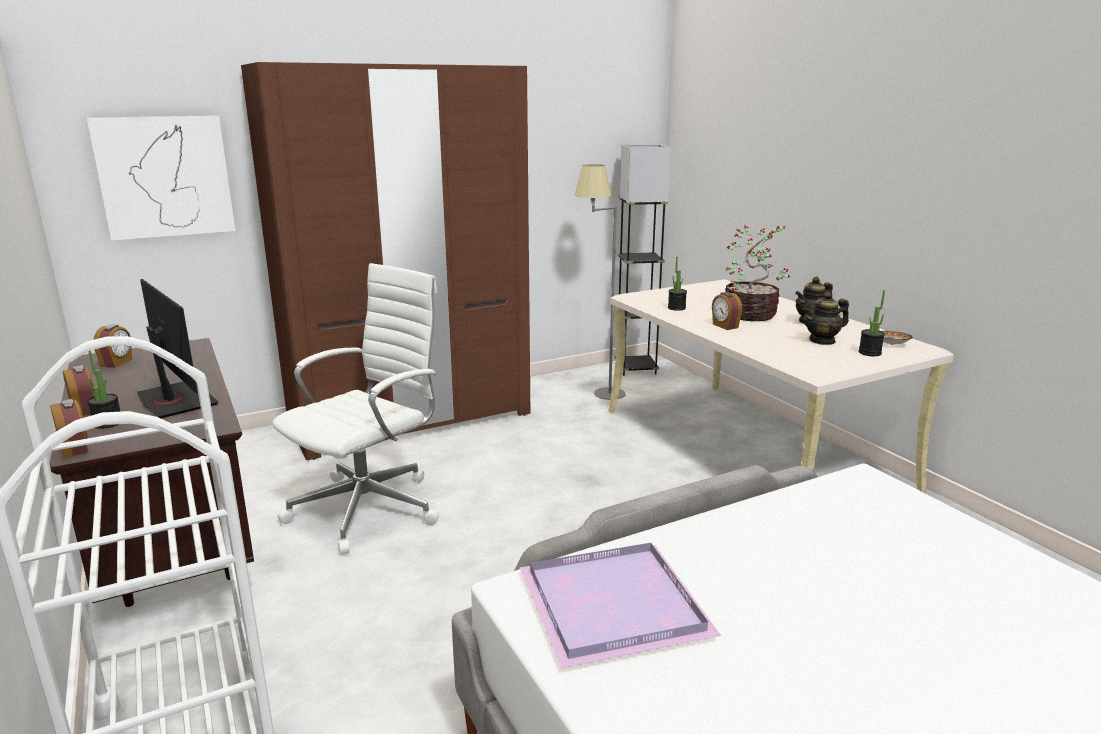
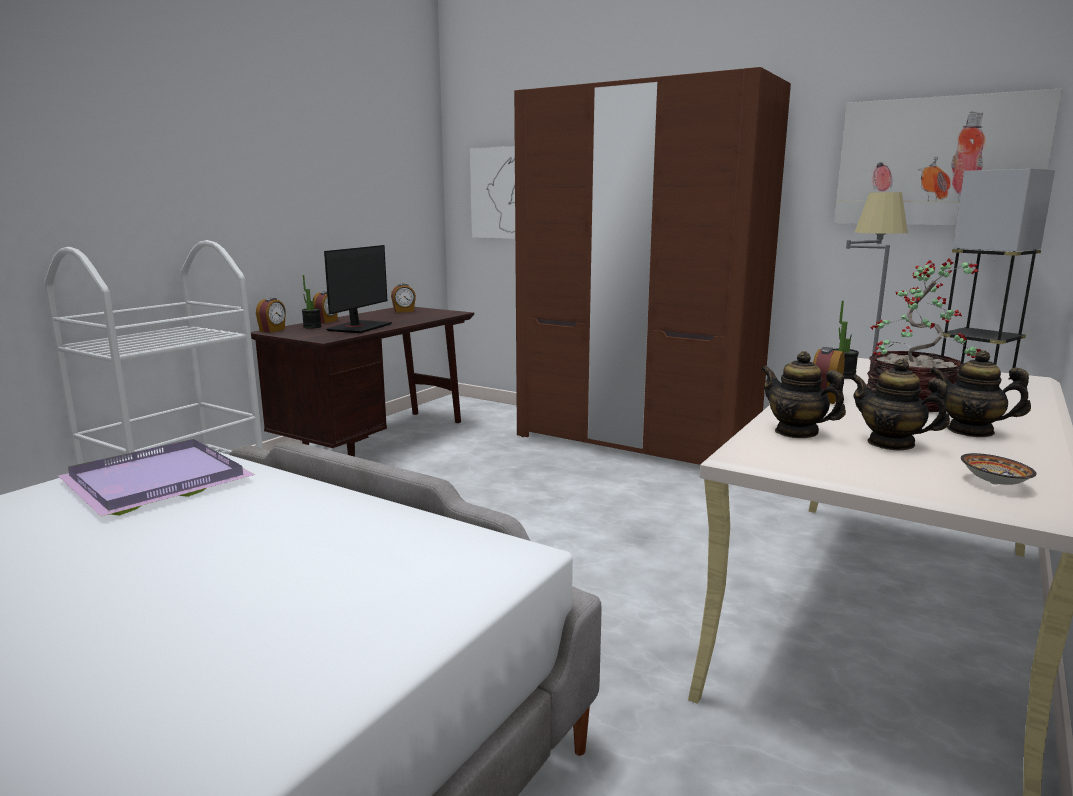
camera: 60 degrees right, 5 degrees down
white office chair [272,263,438,555] -> none
potted plant [858,290,885,356] -> none
none -> teapot [761,351,846,438]
none -> picture [834,88,1062,225]

